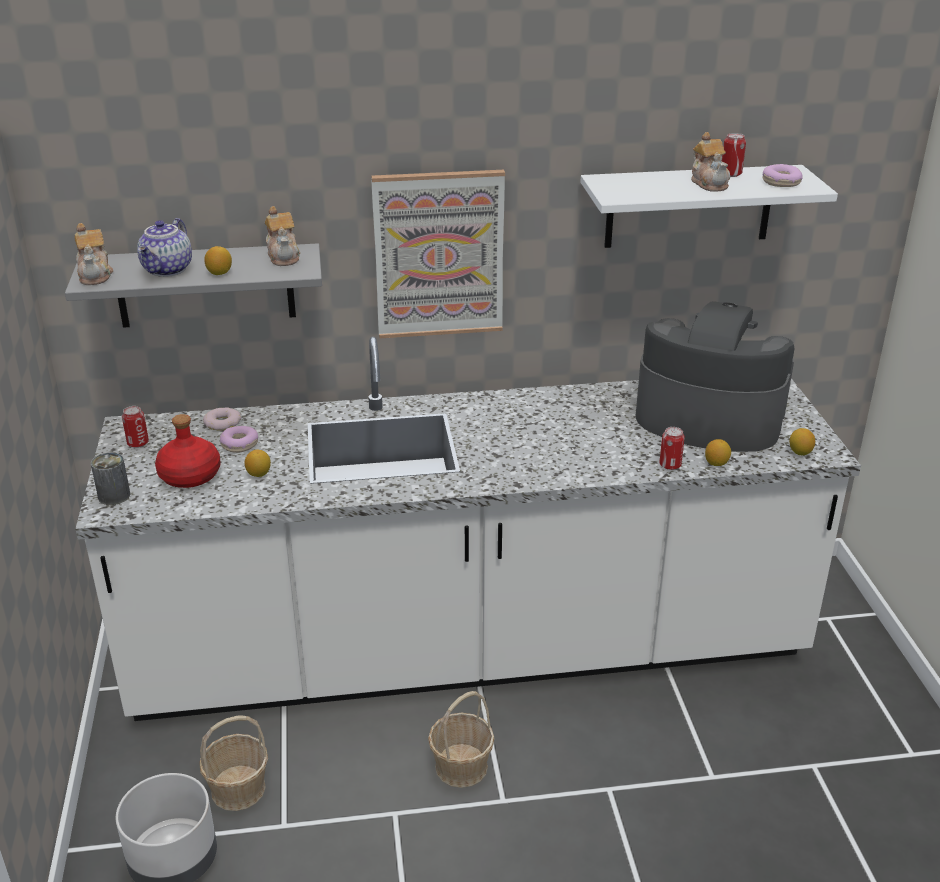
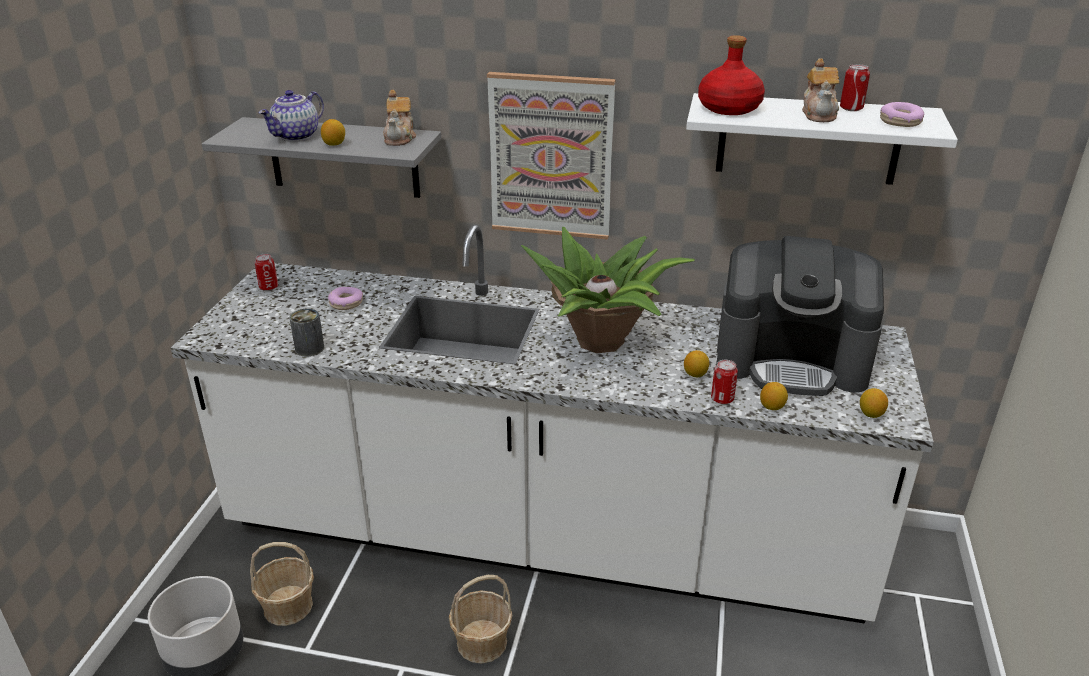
camera: 20 degrees right, 0 degrees up
teapot [75,223,113,285] -> none
can [91,452,130,505] -> can moved to [289,309,324,357]
red bottle [155,414,220,488] -> red bottle moved to [698,35,765,115]
donut [203,407,241,431] -> none
lemon [245,450,271,477] -> lemon moved to [684,350,709,377]
coffee machine [635,301,794,452] -> coffee machine turned 150 degrees clockwise [716,236,884,396]
none -> potted plant [521,227,695,353]

